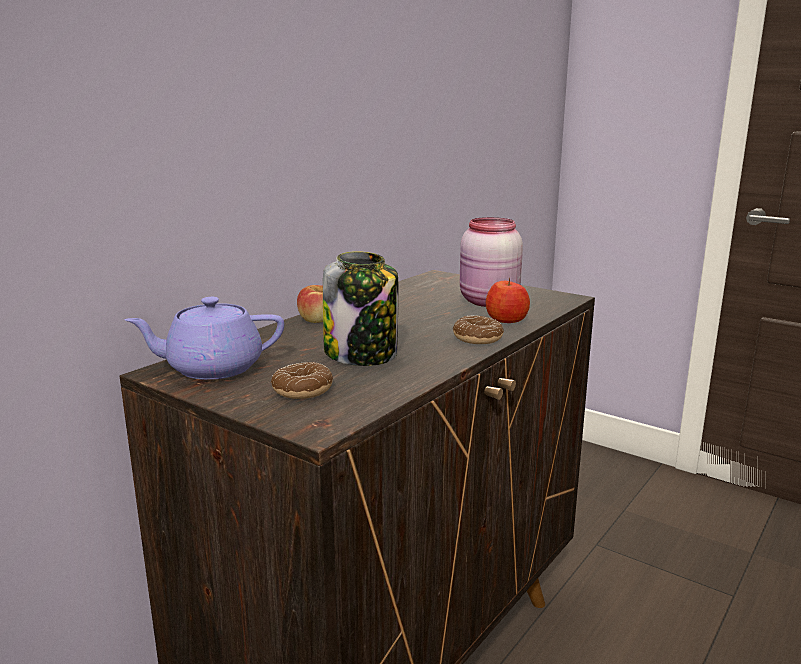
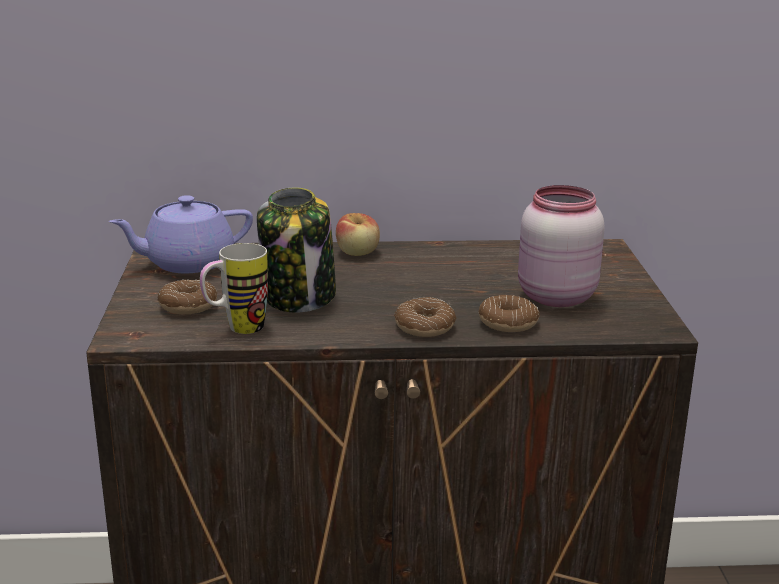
camera: 50 degrees right, 5 degrees up
purple teapot [124,297,284,380] -> purple teapot turned 60 degrees counterclockwise [109,195,253,273]
apple [486,278,530,323] -> donut [478,295,540,332]
none -> mug [200,243,268,334]

